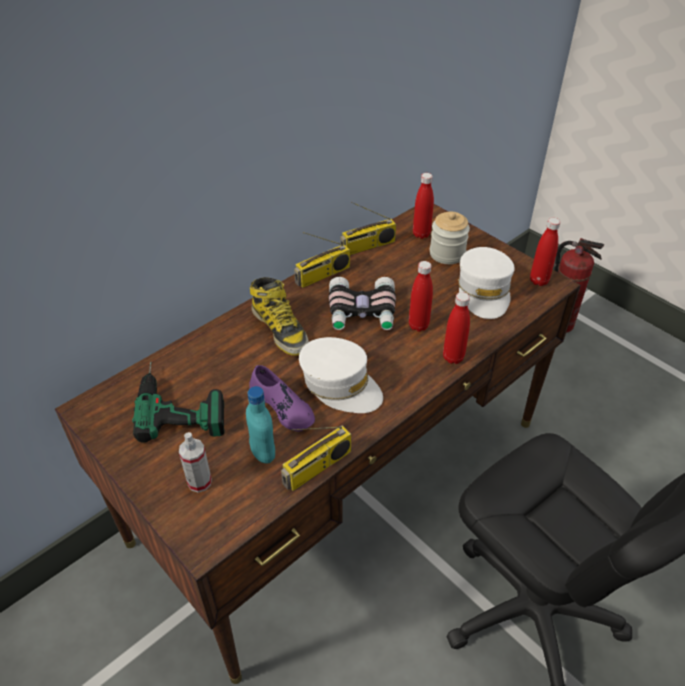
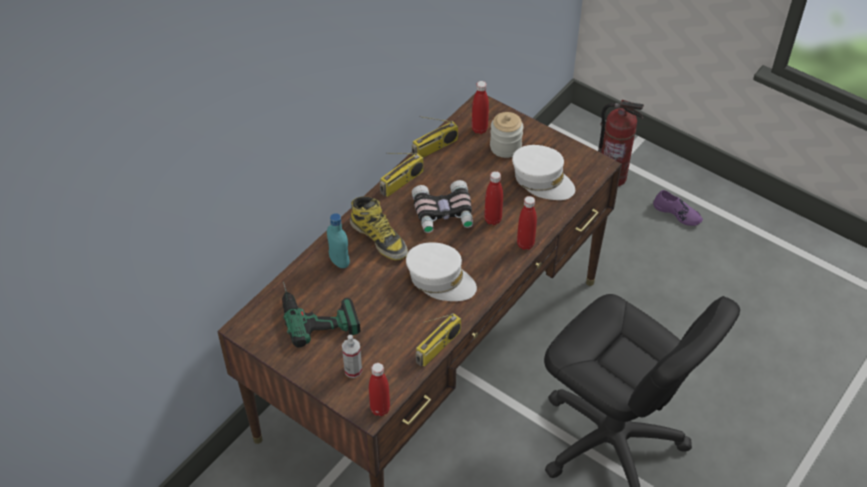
camera: 10 degrees left, 5 degrees up
turquoise bottle [246,386,275,464] -> turquoise bottle moved to [327,213,350,268]
purple shoe [249,365,315,431] -> purple shoe moved to [653,190,703,226]
white cap [458,247,515,319] -> white cap turned 45 degrees counterclockwise [512,145,575,200]
red bottle [530,218,560,286] -> red bottle moved to [369,363,390,416]

